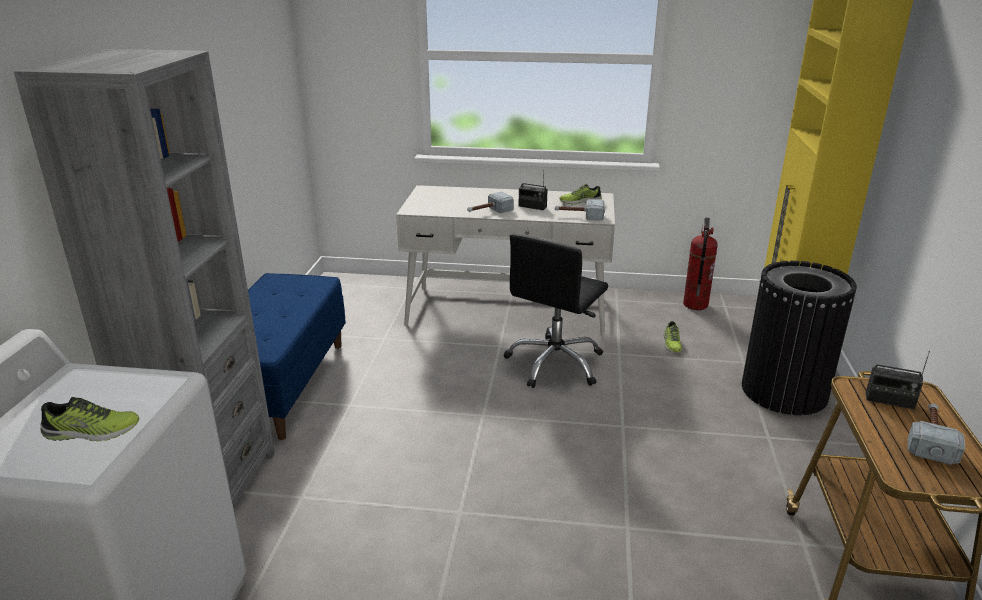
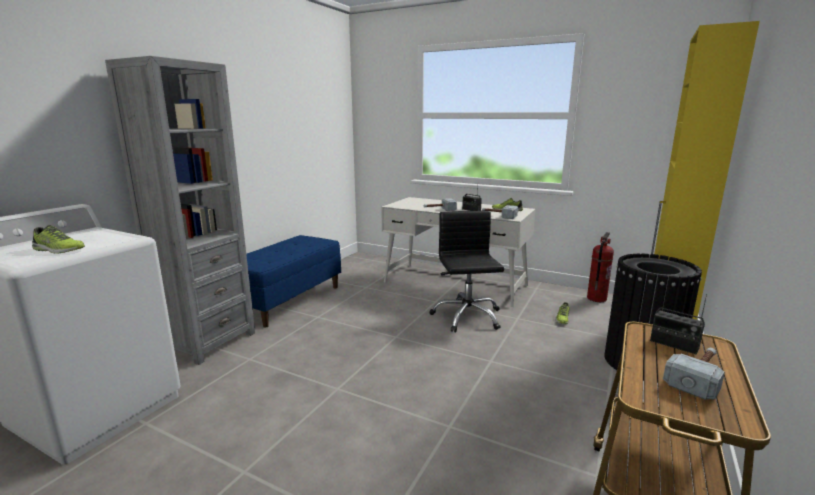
camera: 20 degrees right, 10 degrees down
black office chair [504,234,608,388] -> black office chair turned 120 degrees clockwise [429,211,504,333]

